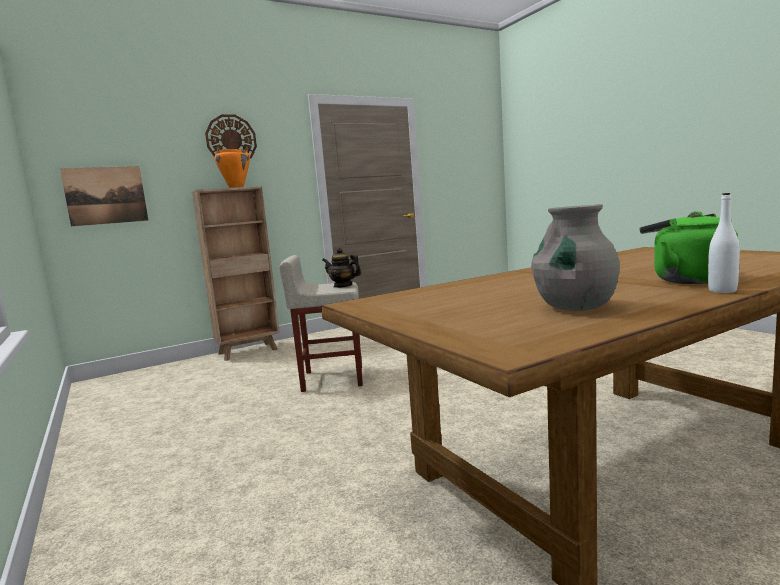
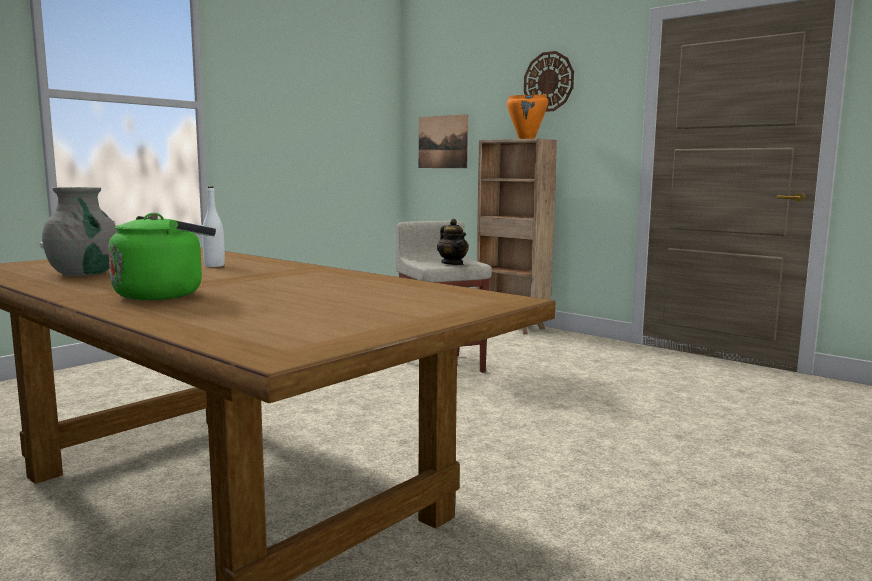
camera: 70 degrees right, 0 degrees up
teapot [322,248,361,288] -> teapot turned 150 degrees clockwise [437,219,469,265]
white bottle [708,193,740,293] -> white bottle moved to [202,186,225,267]

